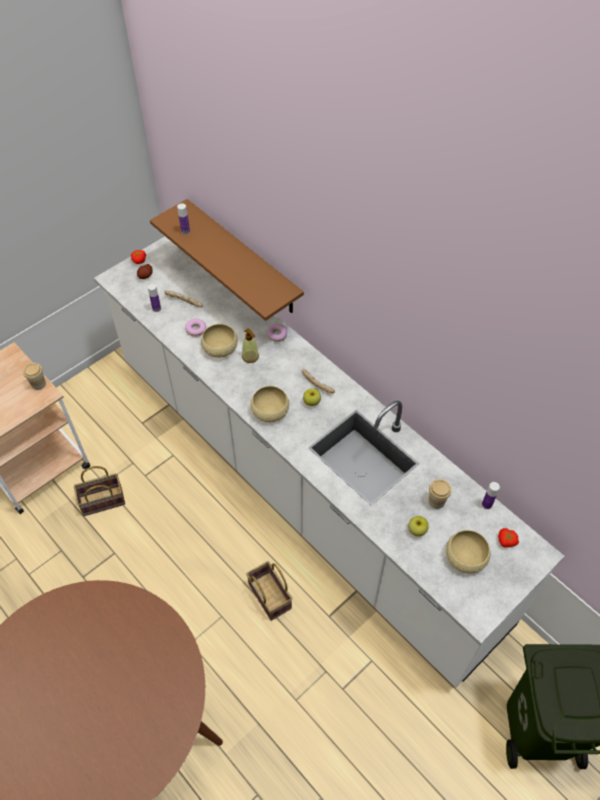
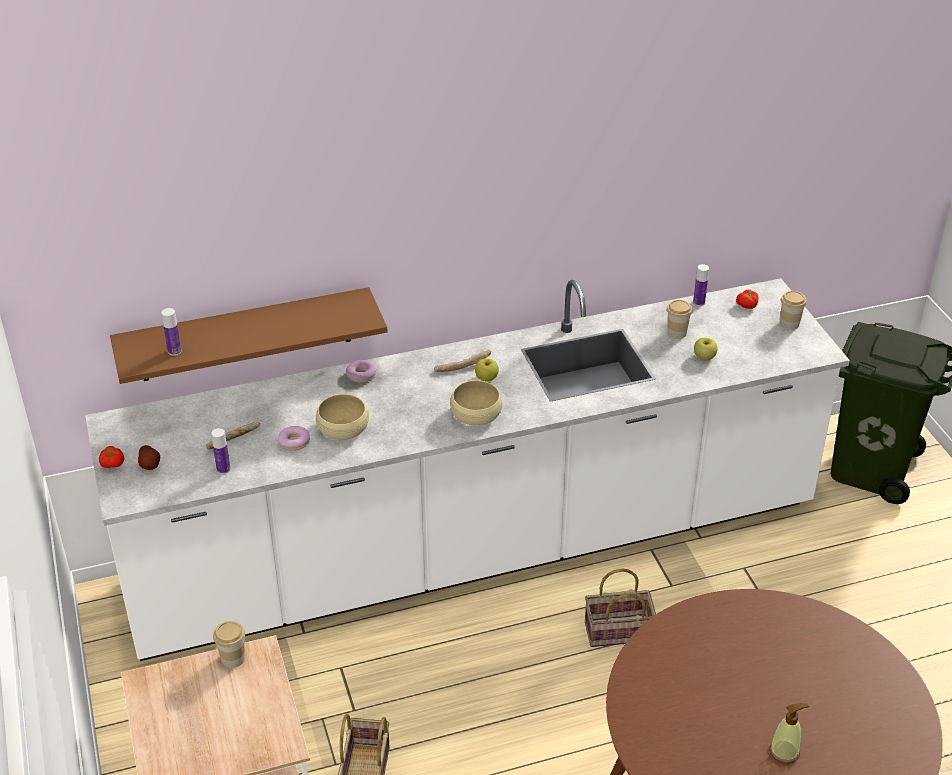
camera: 65 degrees left, 15 degrees down
soap dispenser [242,328,259,363] -> soap dispenser moved to [769,703,809,764]
beige bowl [446,530,491,574] -> none
none -> cup [780,291,807,330]

